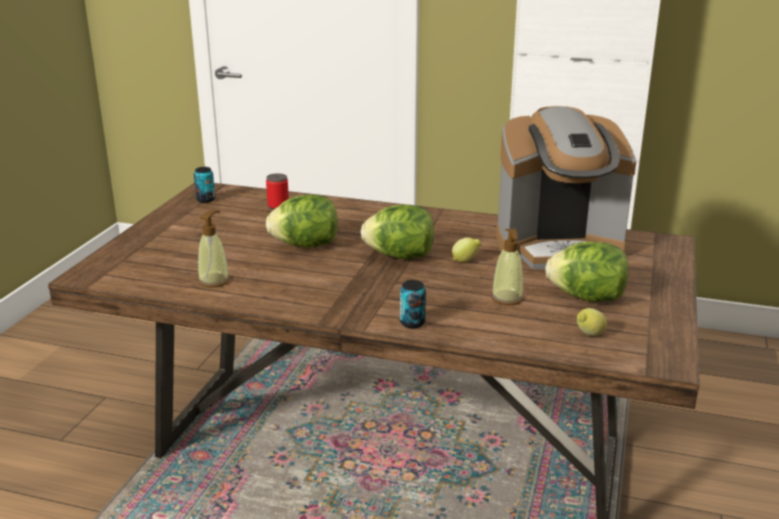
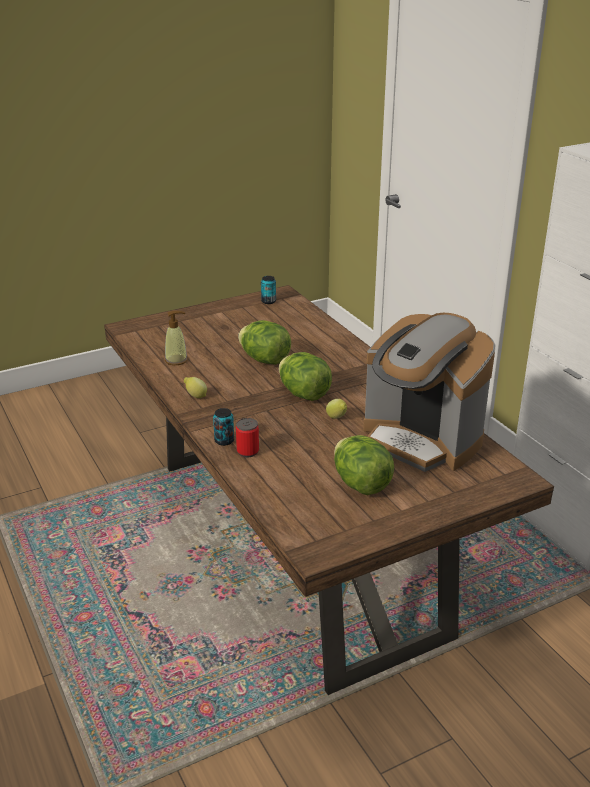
camera: 45 degrees right, 5 degrees up
can [266,173,289,210] -> can moved to [236,418,259,458]
soap dispenser [491,229,523,305] -> none
lemon [577,308,607,336] -> lemon moved to [184,377,207,398]

